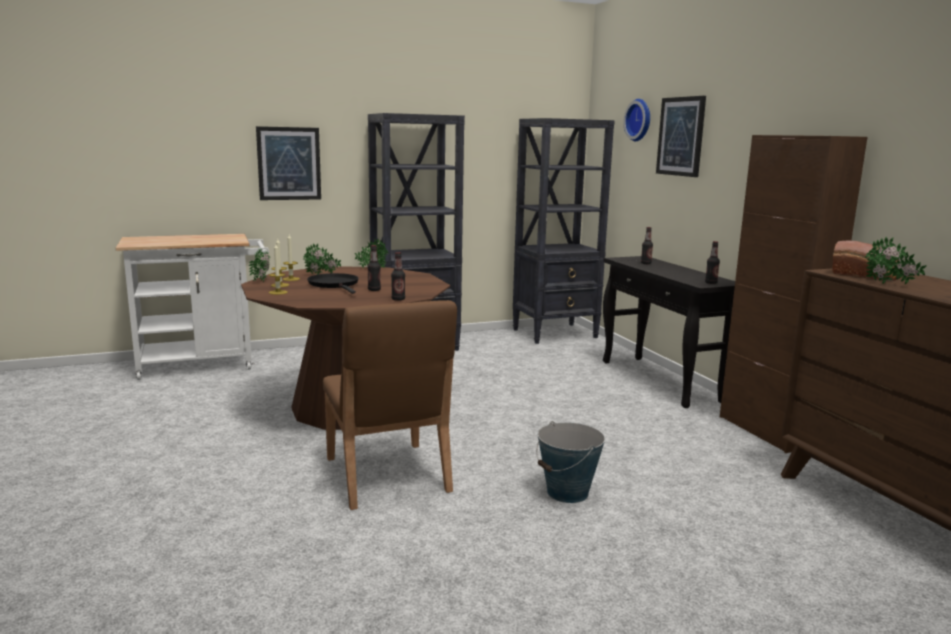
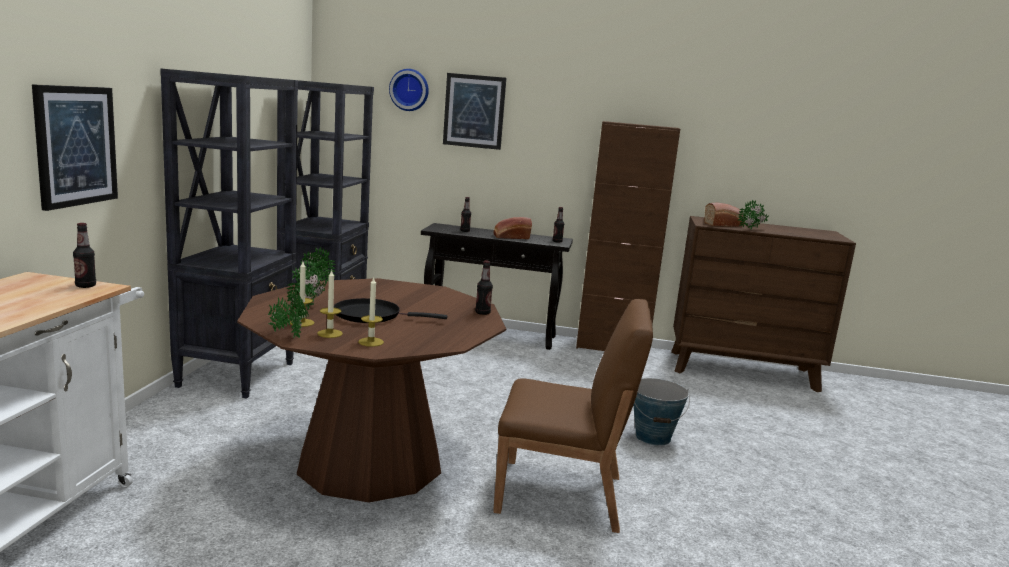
camera: 60 degrees left, 0 degrees up
bottle [367,245,381,291] -> bottle moved to [73,223,96,288]
none -> bread [493,217,532,239]

